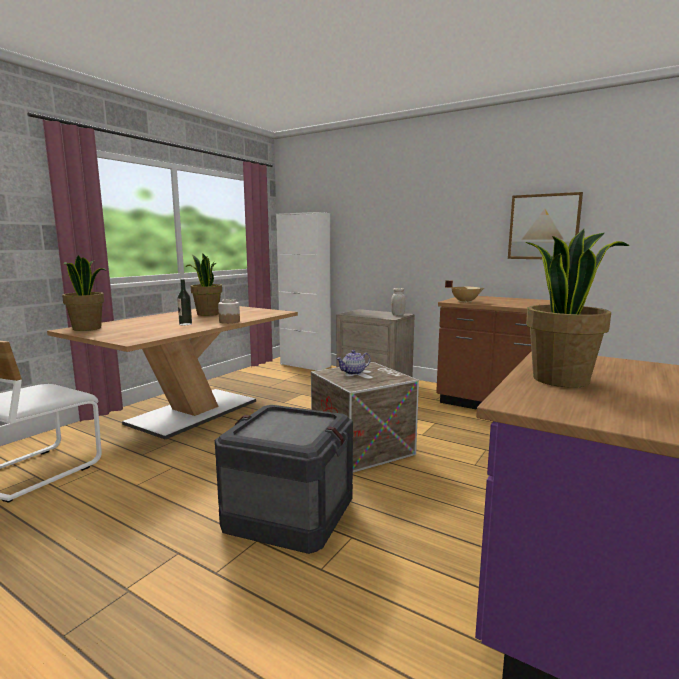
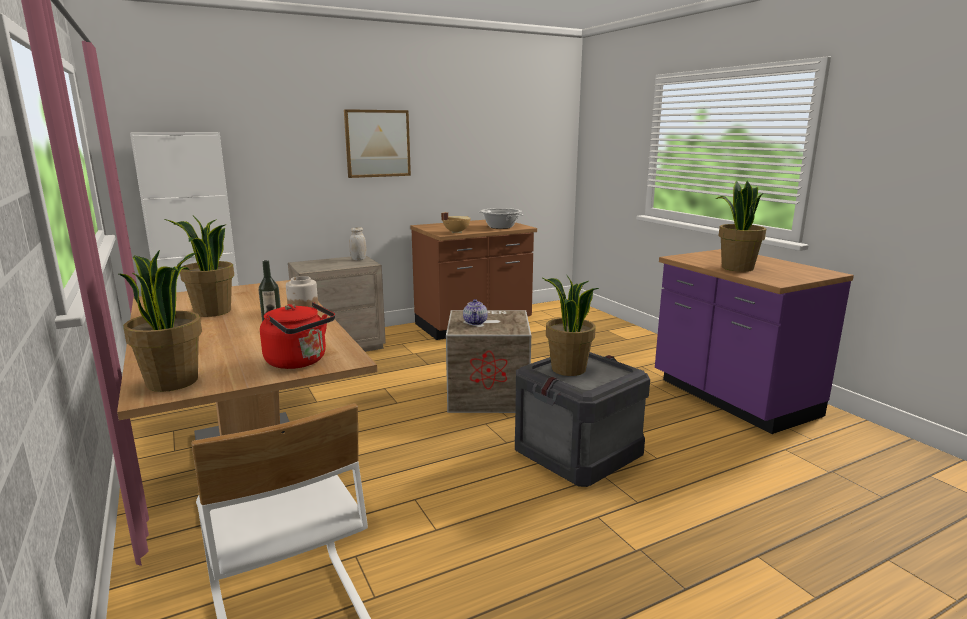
camera: 60 degrees left, 5 degrees up
picture [508,192,583,259] -> picture moved to [344,109,411,178]
none -> red kettle [260,302,335,369]
none -> cooking pot [479,208,524,229]
none -> potted plant [541,274,599,376]

